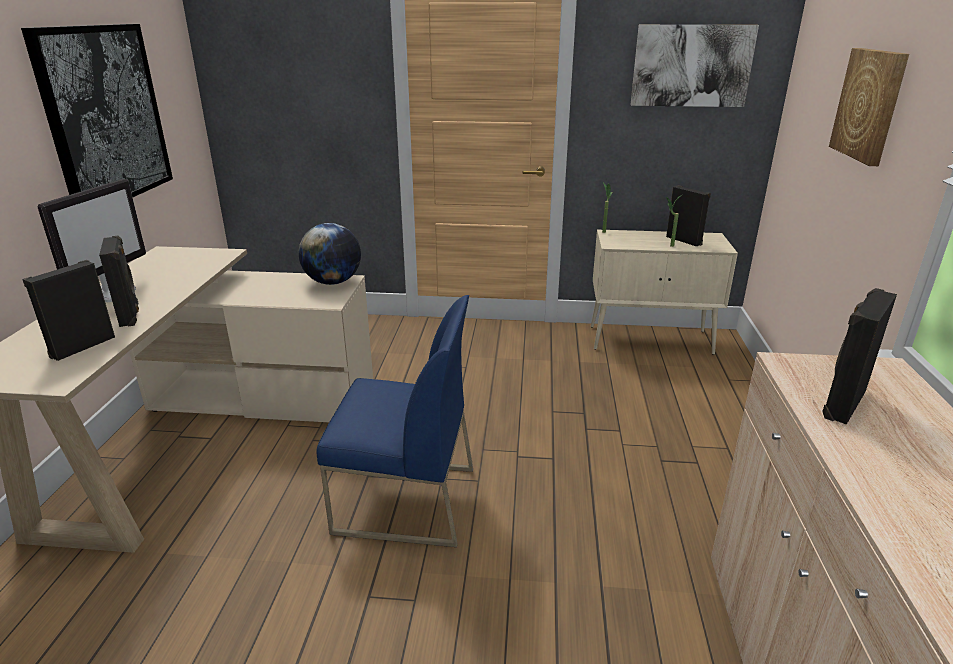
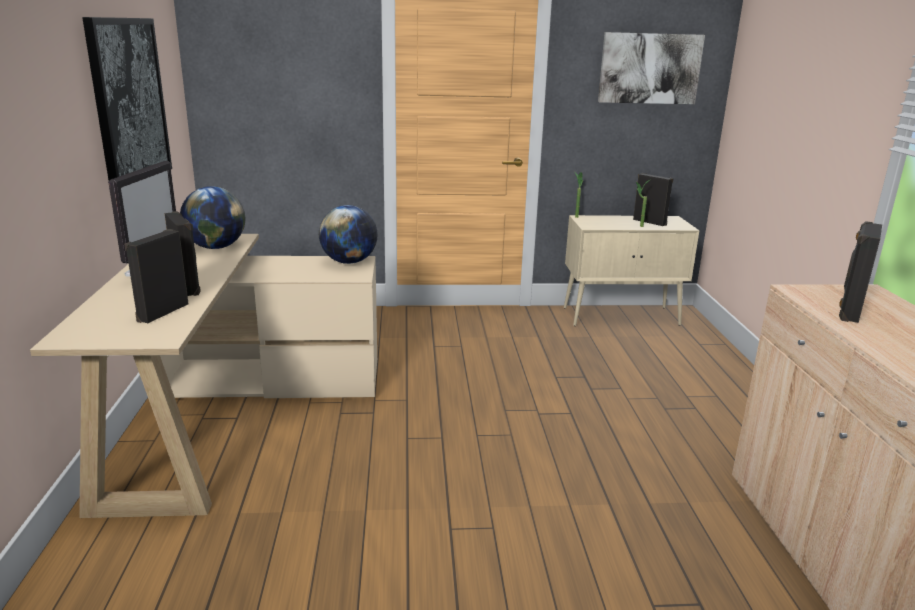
camera: 10 degrees left, 5 degrees down
blue chair [316,295,473,547] -> none
picture [829,48,909,166] -> none
none -> globe [180,186,245,249]

